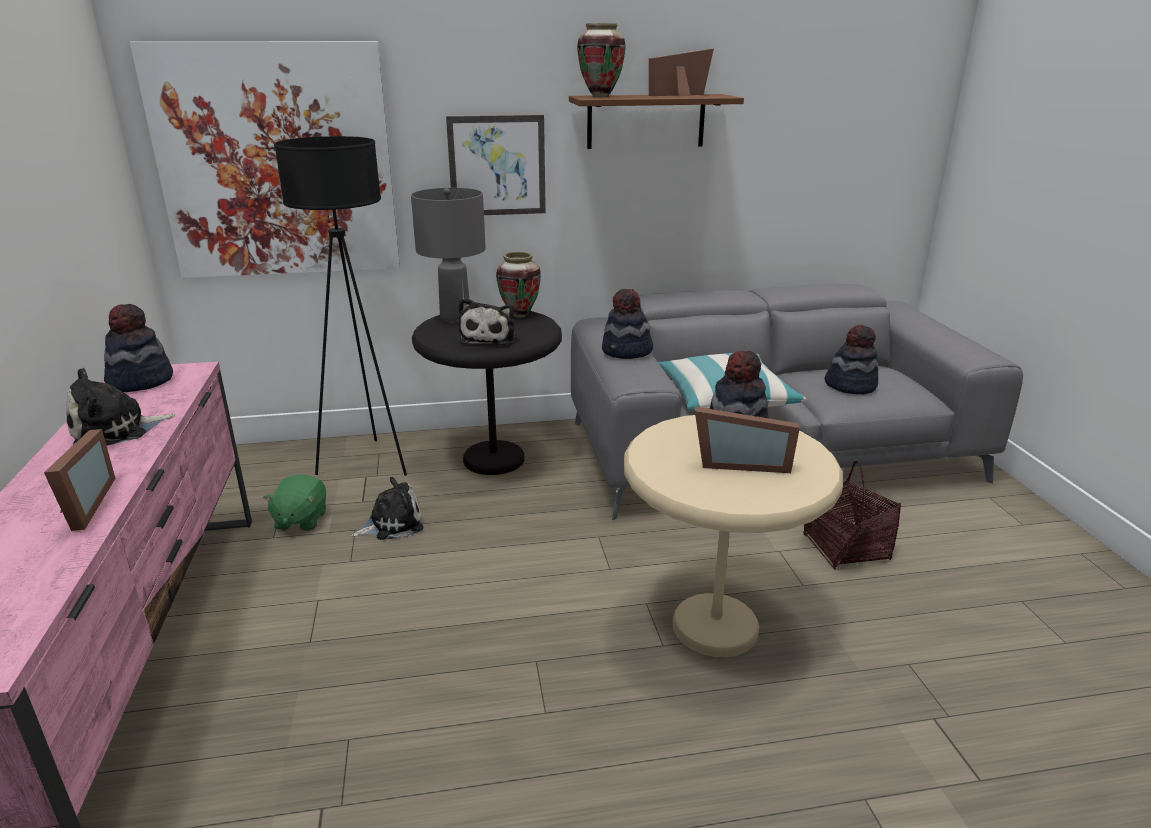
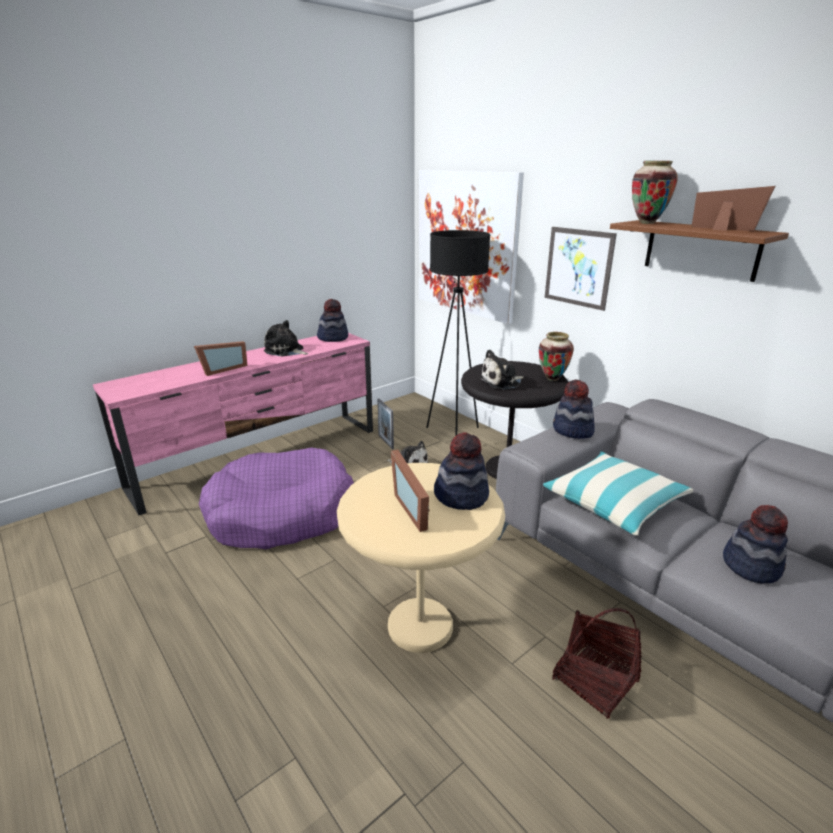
camera: 60 degrees right, 0 degrees up
green plush toy [263,474,326,531] -> picture frame [377,399,394,449]
grey table lamp [411,188,486,323] -> none
none -> purple dog bed [199,447,354,549]

